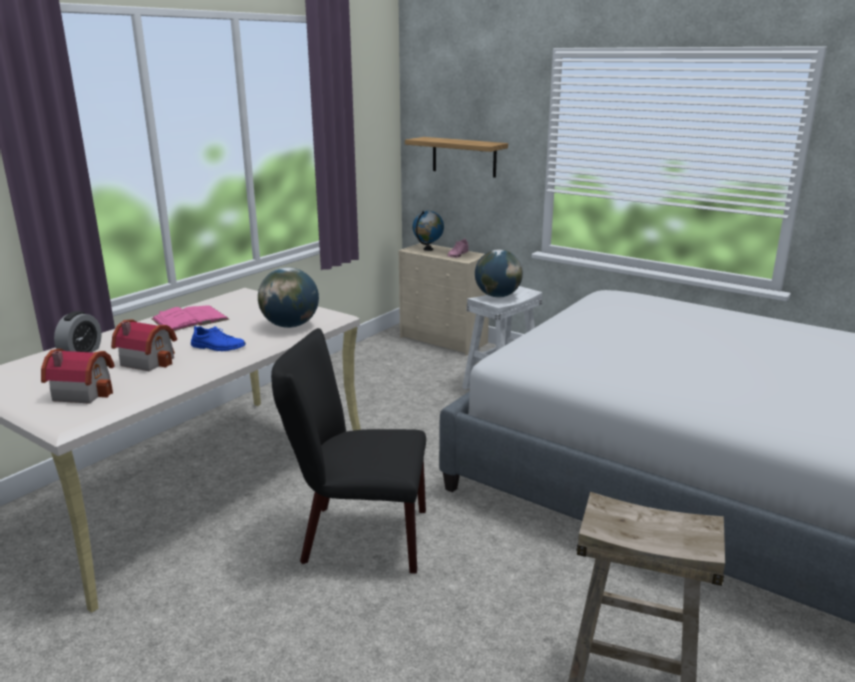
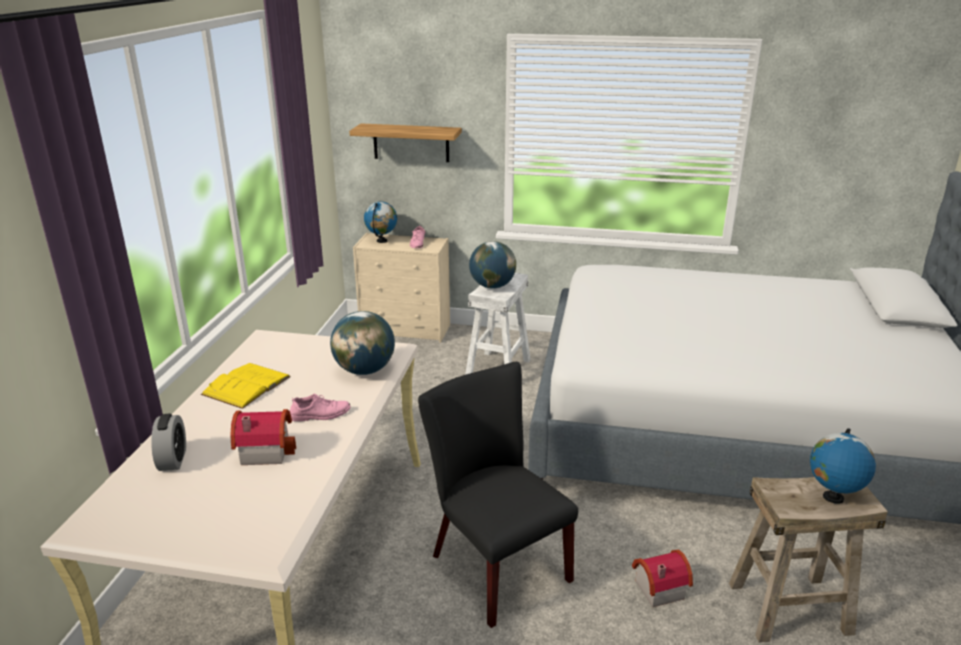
camera: 25 degrees left, 5 degrees up
toy house [41,349,115,404] -> toy house moved to [632,549,693,607]
pink book [151,305,229,331] -> yellow book [201,363,291,409]
blue shoe [191,326,246,352] -> pink shoe [290,394,351,421]
black chair [271,328,426,574] -> black chair turned 75 degrees clockwise [418,362,578,628]
none -> globe [810,428,876,504]

